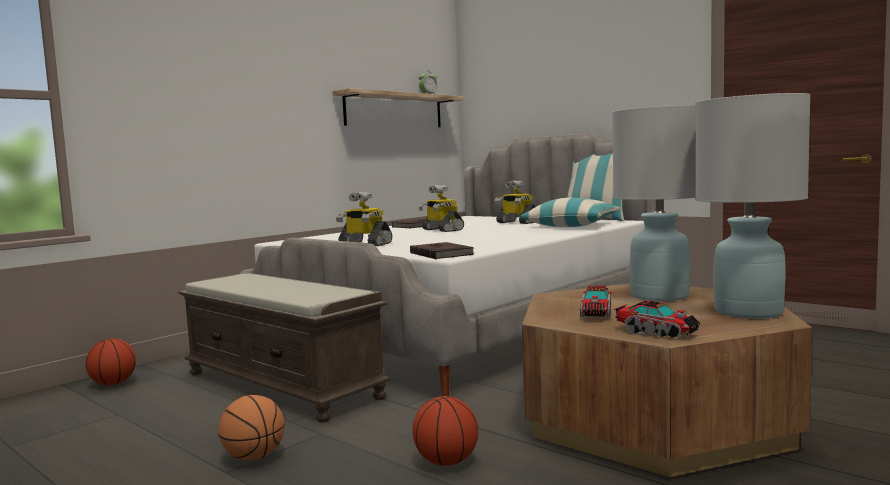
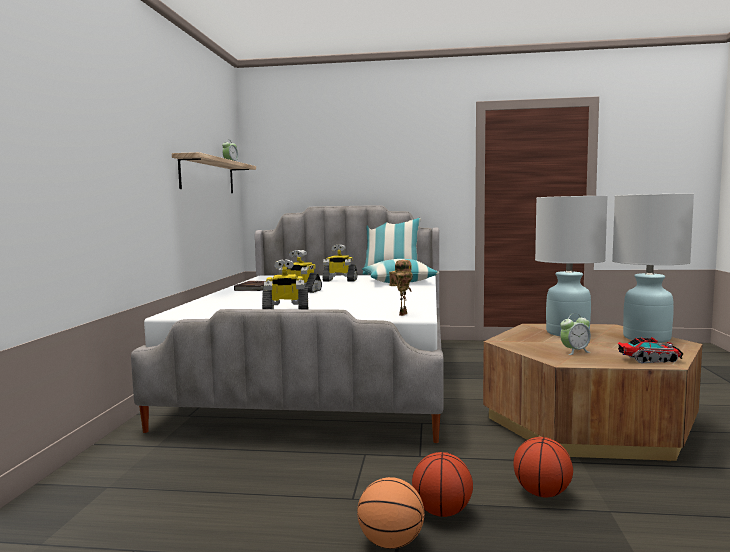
camera: 35 degrees left, 0 degrees up
basketball [86,338,136,385] -> basketball moved to [412,452,473,517]
brown bench [178,273,391,423] -> none
brown book [410,242,475,259] -> toy robot [389,260,413,316]
toy truck [580,286,612,317] -> alarm clock [560,313,591,355]

